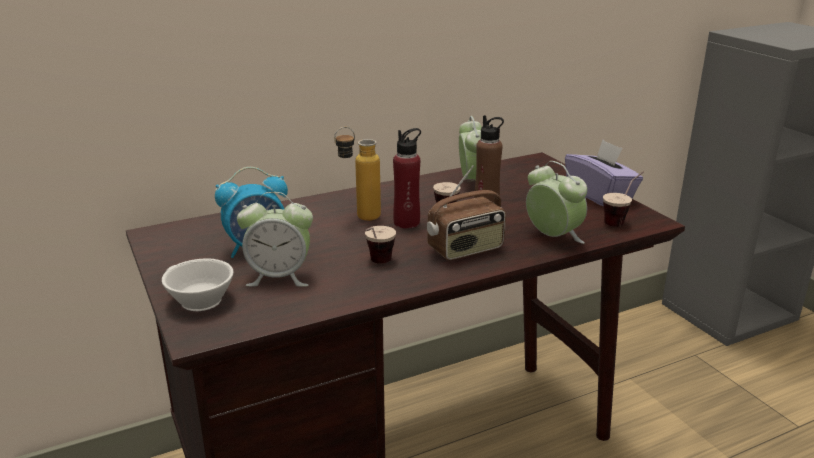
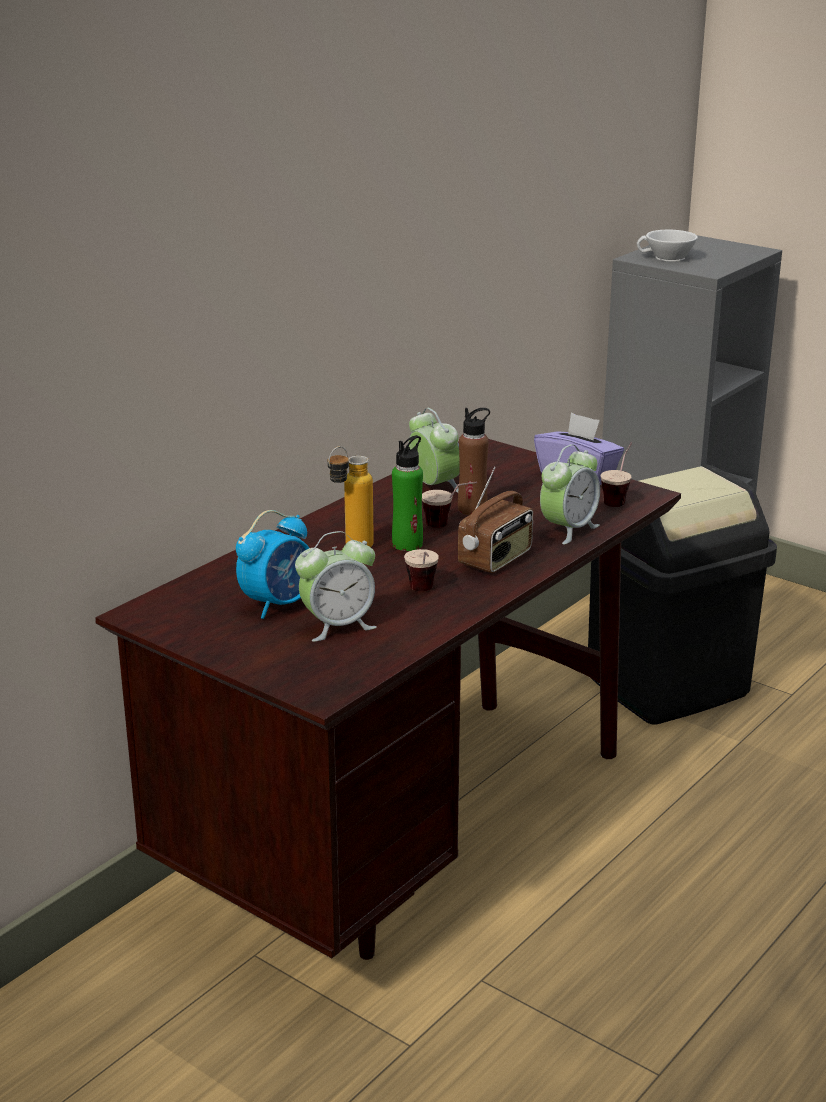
camera: 25 degrees left, 0 degrees up
white cup [162,259,233,311] -> white cup moved to [637,230,698,262]
red bottle [393,128,421,229] -> green bottle [392,435,423,551]
alarm clock [526,161,587,244] -> alarm clock turned 105 degrees clockwise [540,444,600,544]
none -> black trash can [588,465,777,725]

